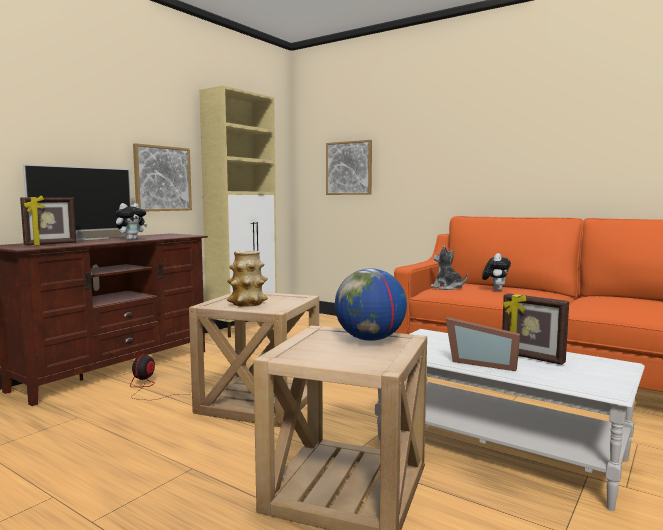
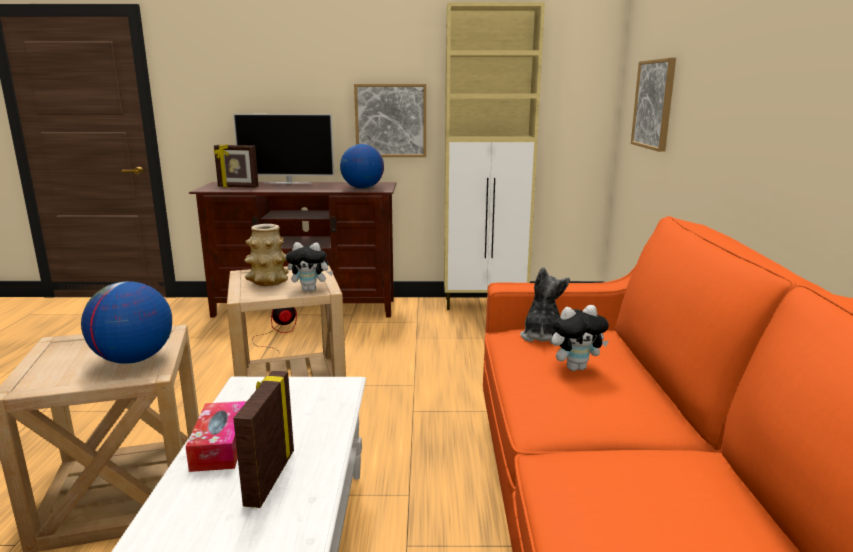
camera: 55 degrees right, 10 degrees up
plush toy [115,203,147,240] -> plush toy moved to [286,242,333,291]
picture frame [446,317,520,371] -> tissue box [185,401,246,472]
none -> globe [340,144,384,189]

